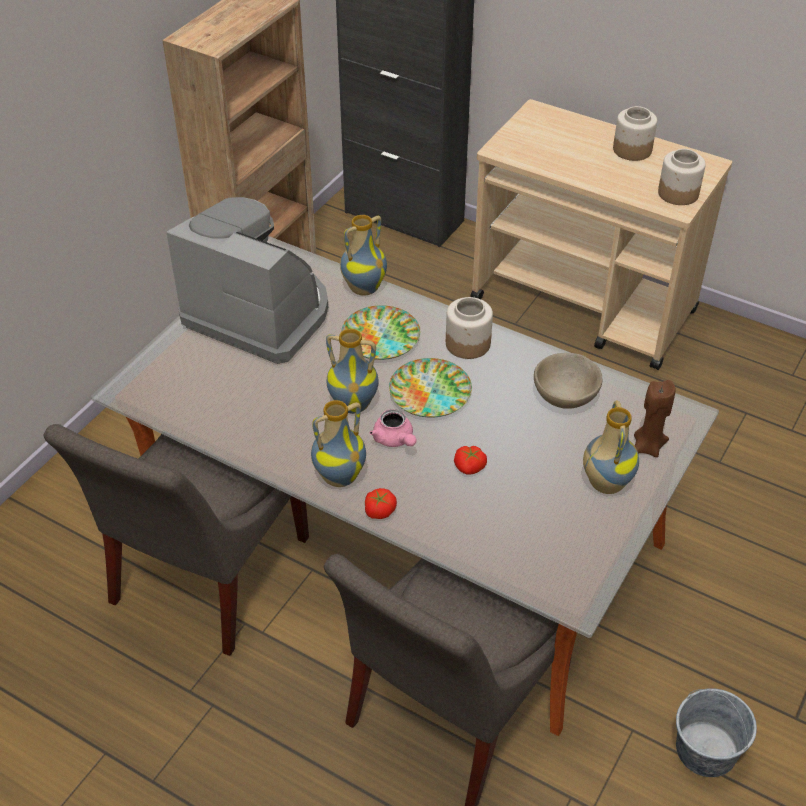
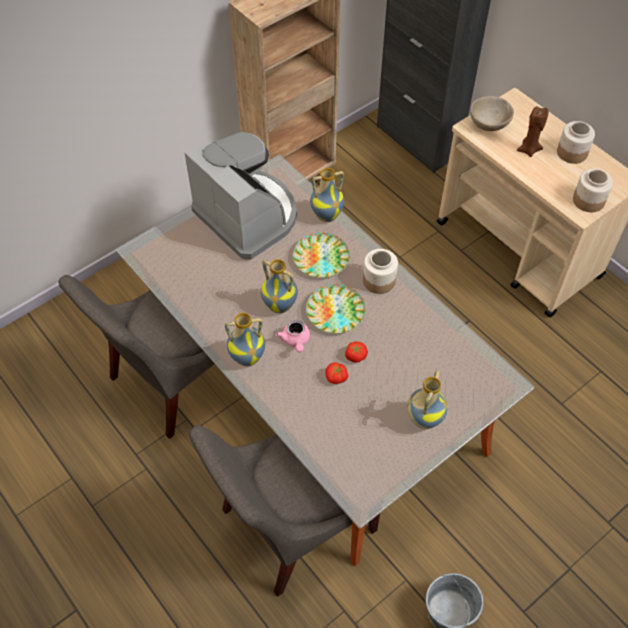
camera: 20 degrees right, 10 degrees up
tomato [365,488,397,519] -> tomato moved to [345,341,368,363]
beige bowl [534,353,602,409] -> beige bowl moved to [470,96,514,131]
brown candle [634,380,676,457] -> brown candle moved to [517,106,549,157]

